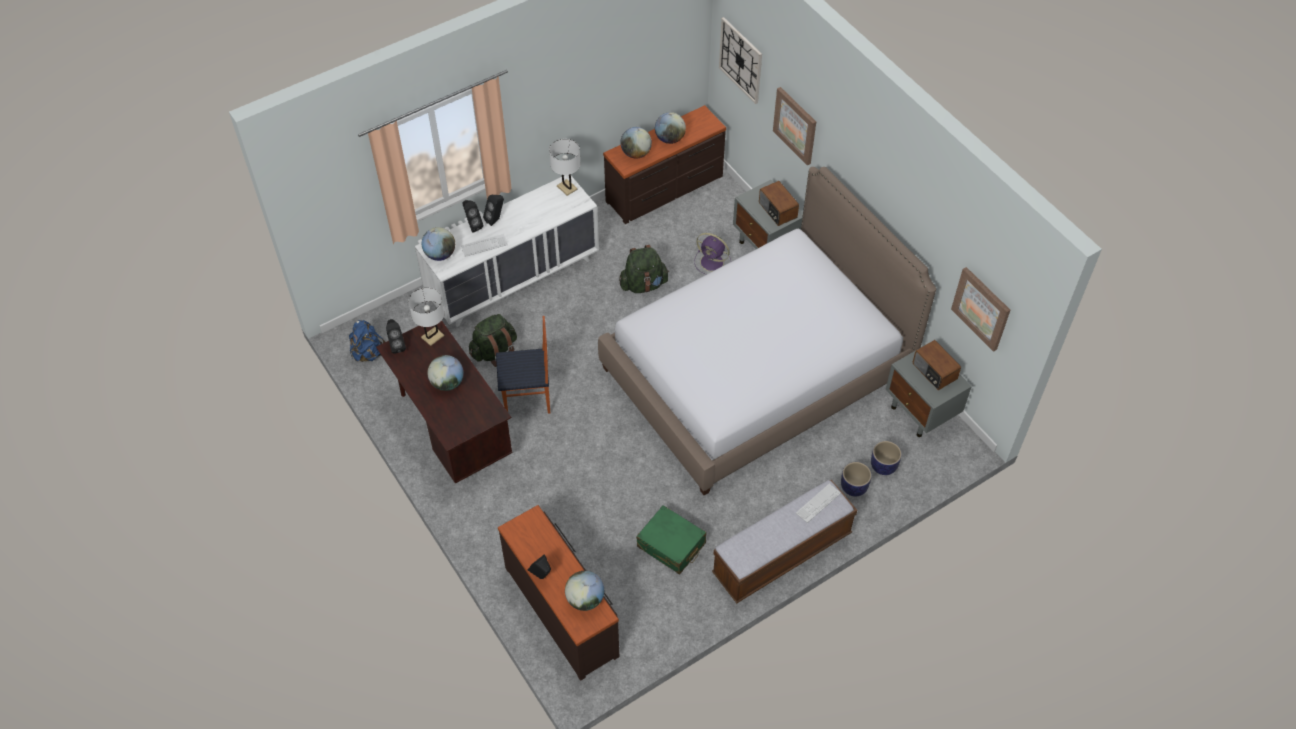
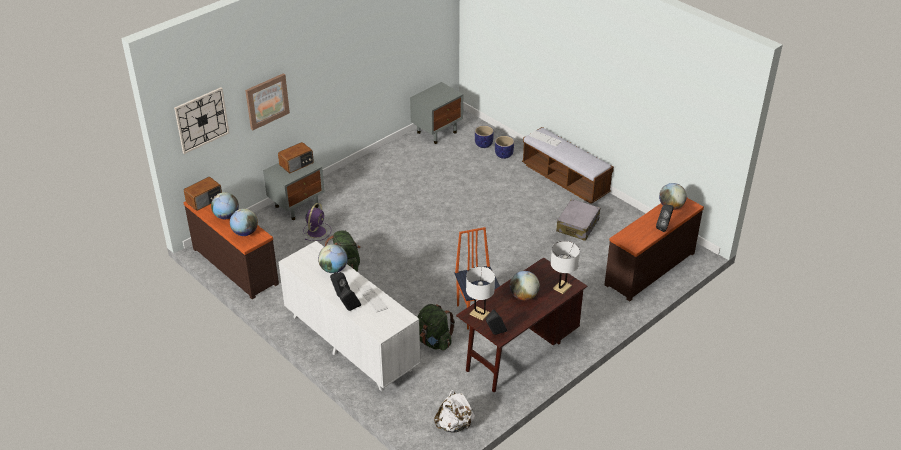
camera: 100 degrees left, 15 degrees down
blue backpack [349,320,385,362] -> white backpack [434,390,475,432]
globe [422,227,455,261] -> globe moved to [318,244,347,273]
white table lamp [549,139,581,196] -> white table lamp moved to [551,241,580,294]
bed [598,167,936,495] -> none
green suitcase [636,505,706,575] -> grey suitcase [556,199,600,241]
radio [913,340,961,390] -> radio moved to [184,177,222,211]
picture [951,267,1010,352] -> none

